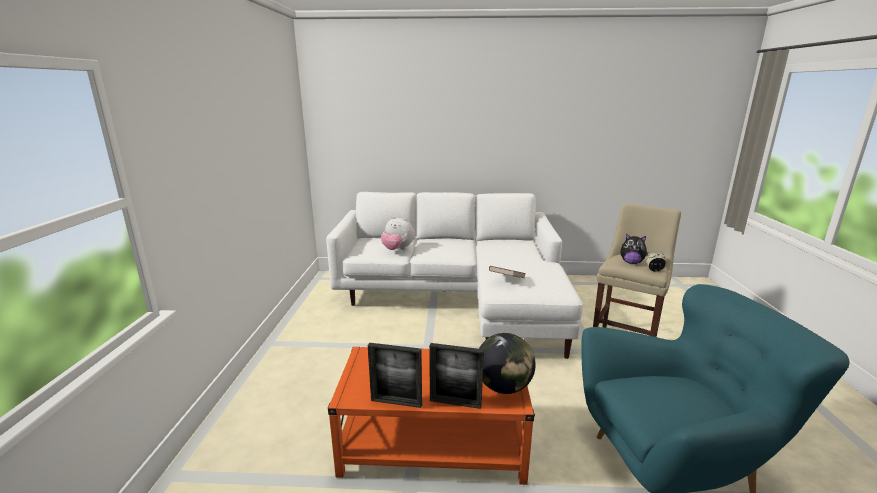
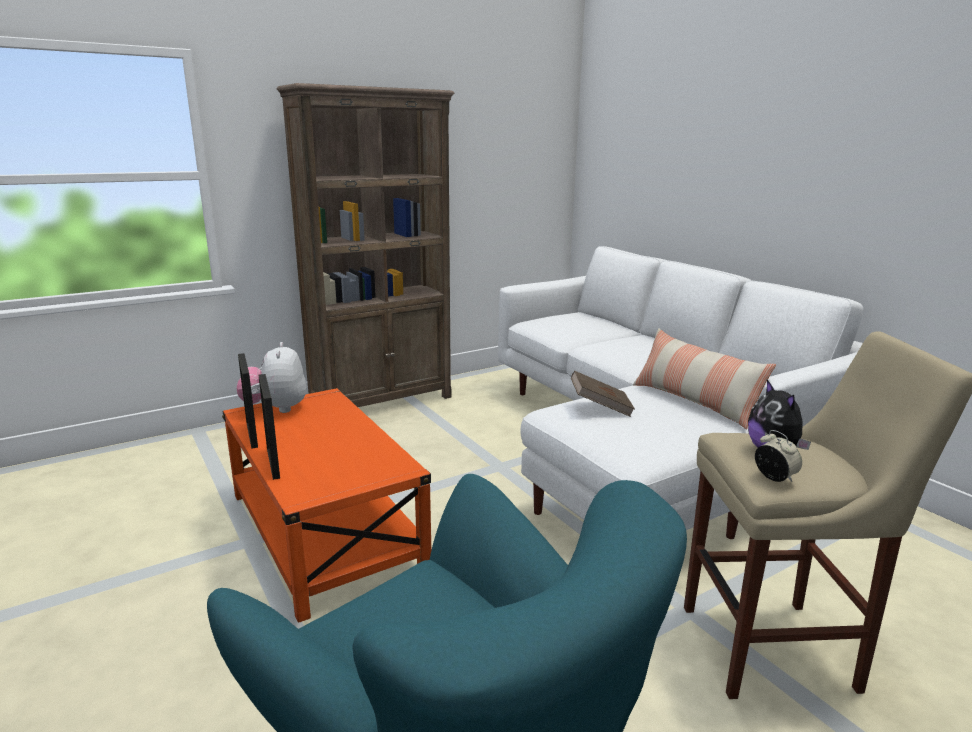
camera: 55 degrees right, 0 degrees up
plush toy [381,216,414,250] -> plush toy moved to [236,342,306,413]
globe [479,333,536,394] -> none
none -> brown bookcase [277,83,454,407]
none -> pillow [633,329,776,430]

